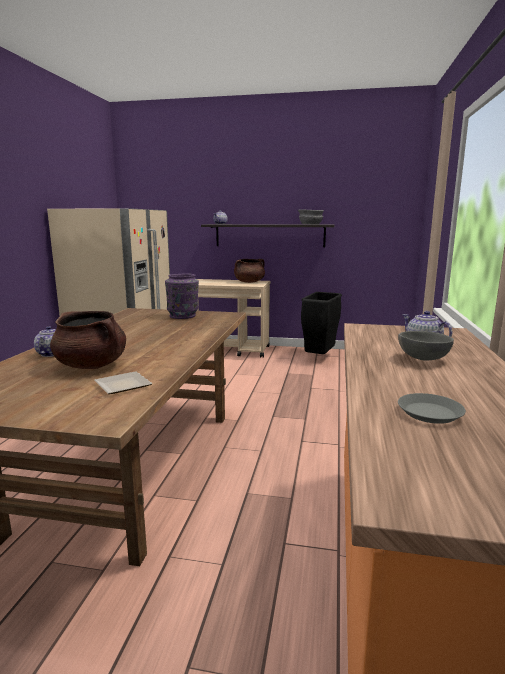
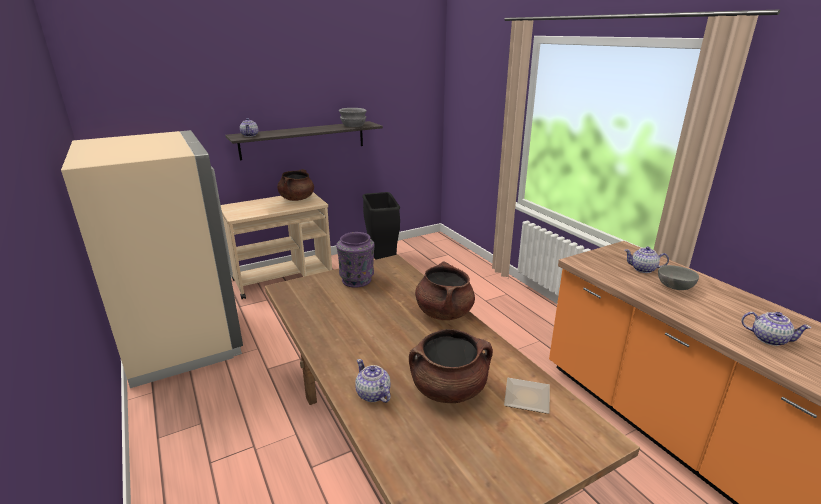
camera: 40 degrees left, 10 degrees up
grey plate [398,393,466,424] -> teapot [741,312,811,346]
none -> brown cooking pot [415,261,475,320]

